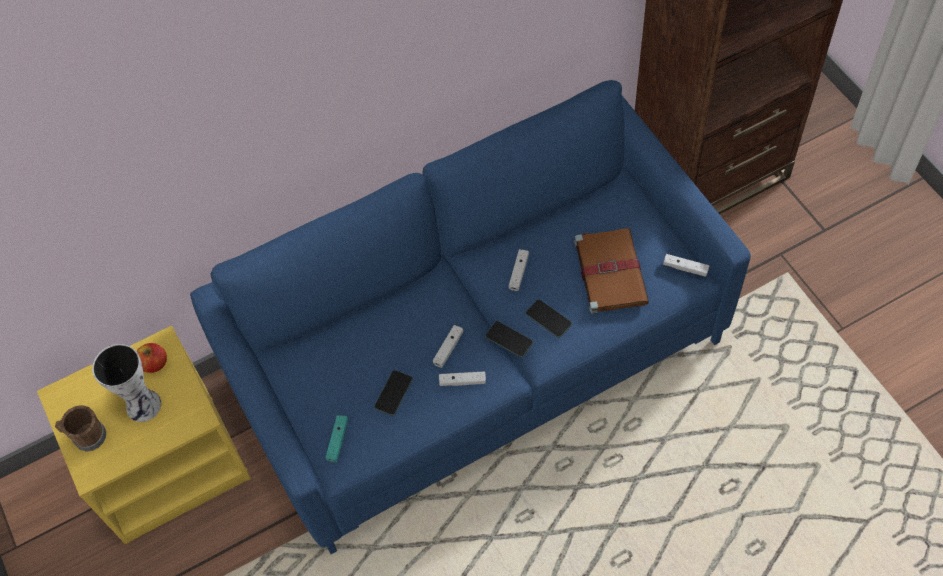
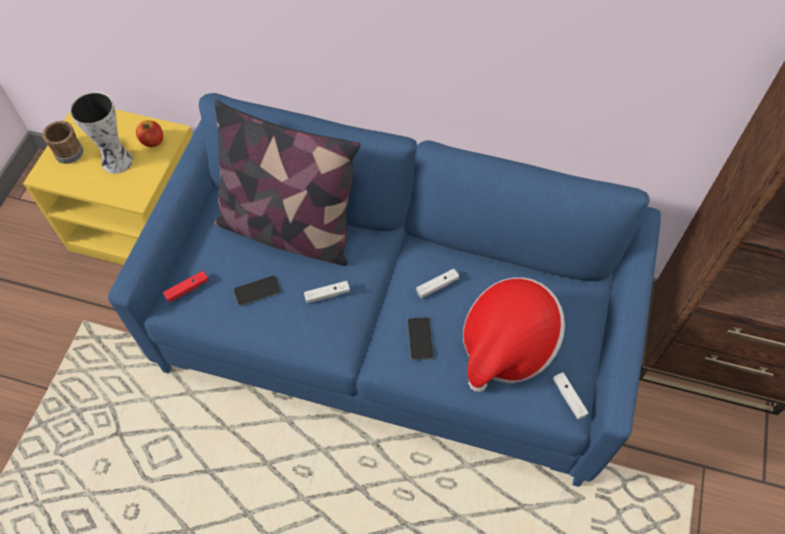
camera: 40 degrees right, 0 degrees up
turquoise game controller [325,415,348,462] -> red game controller [163,271,209,302]
white game controller [439,371,486,386] -> none
phone [485,321,533,357] -> none
brown book [574,228,649,314] -> hat [463,277,565,392]
none -> pillow [214,100,360,266]

